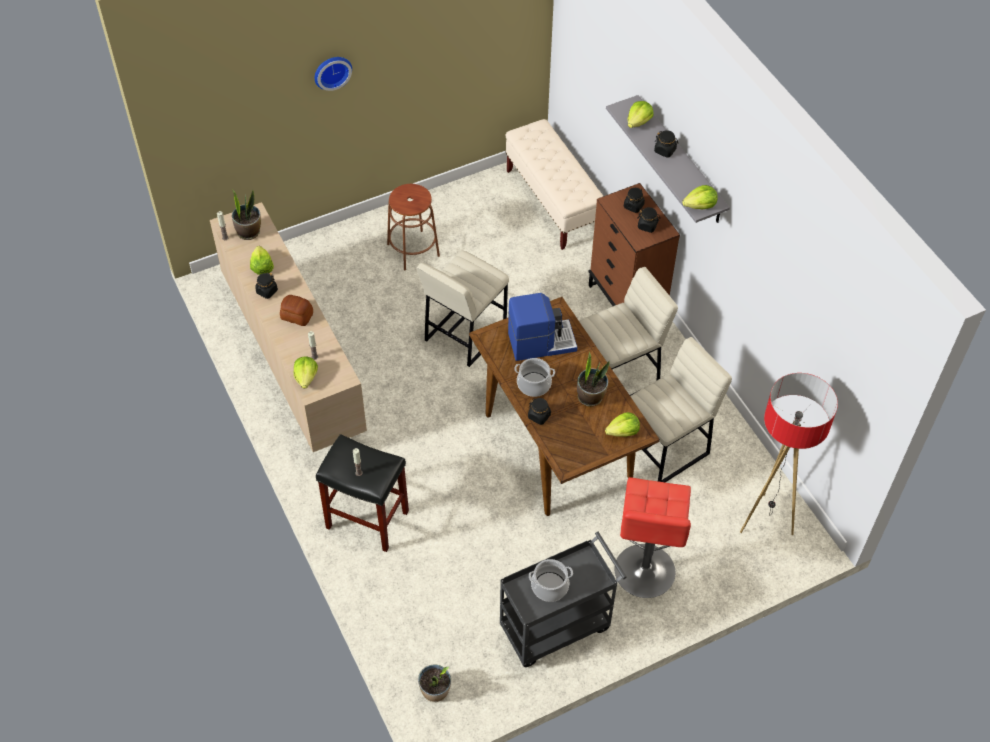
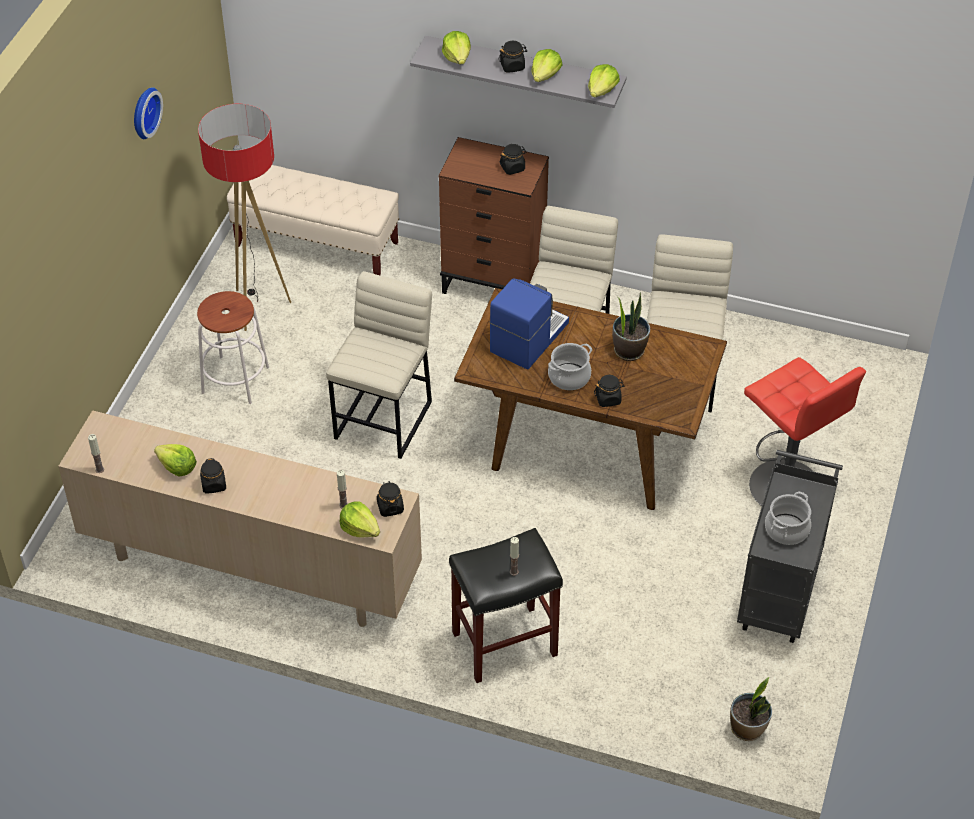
camera: 45 degrees left, 5 degrees down
potted plant [232,189,261,240] -> none
bread [280,295,313,326] -> none
wall clock [315,57,352,91] -> wall clock moved to [134,87,163,139]
brown stool [387,184,440,270] -> white stool [197,291,269,404]
beige chair [416,251,509,367] -> beige chair turned 150 degrees counterclockwise [326,271,432,459]
lettuce [605,412,640,437] -> lettuce moved to [531,49,562,82]
black jar [624,187,645,213] -> black jar moved to [377,481,404,517]
floor lamp [740,373,838,535] -> floor lamp moved to [198,104,291,331]

